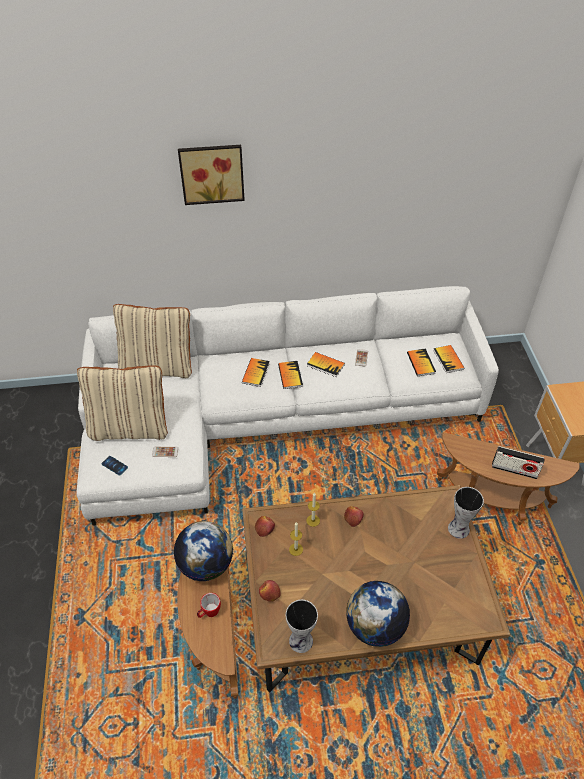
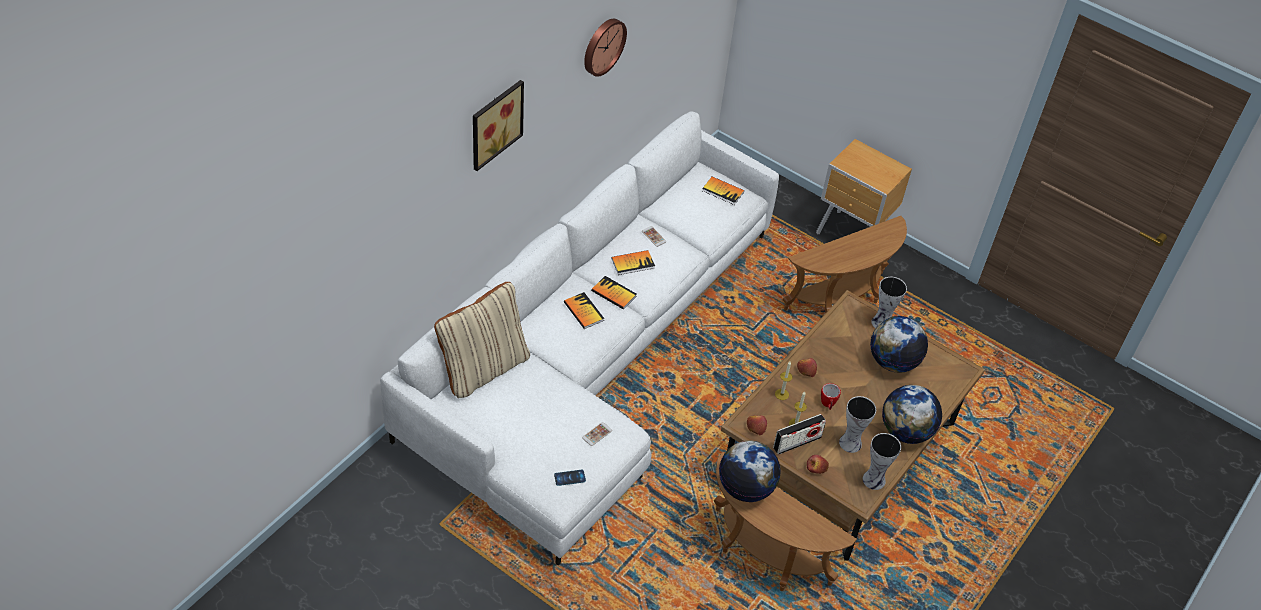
camera: 50 degrees left, 0 degrees up
beige pillow [77,365,168,441] -> none
mug [197,593,221,618] -> mug moved to [821,383,841,410]
book [407,348,436,377] -> none
radio [492,446,544,479] -> radio moved to [773,414,826,455]
none -> wall clock [584,19,627,77]
none -> vase [839,396,876,453]
none -> globe [870,316,928,373]

